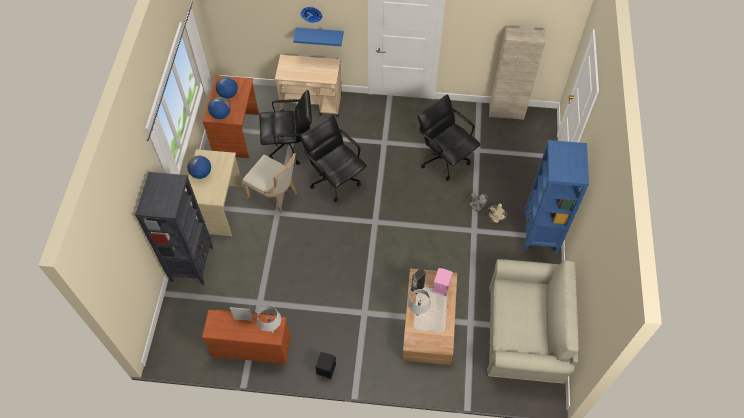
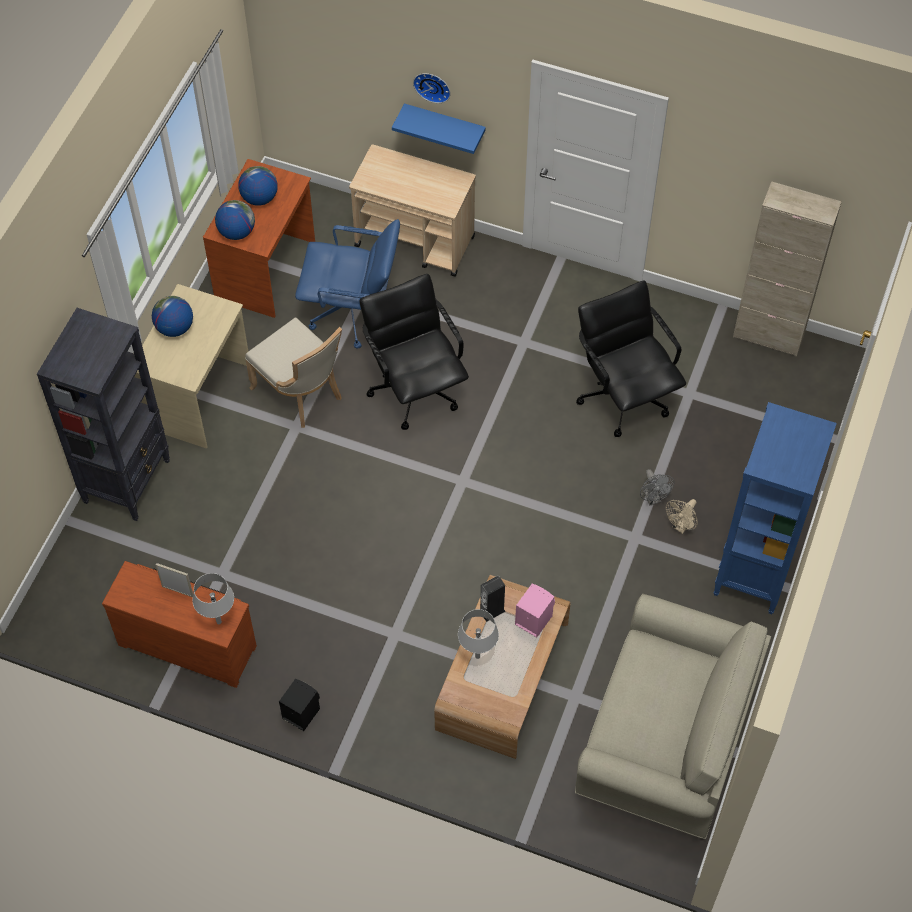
camera: 15 degrees right, 0 degrees up
black office chair [259,90,312,165] -> blue office chair [295,219,400,349]

